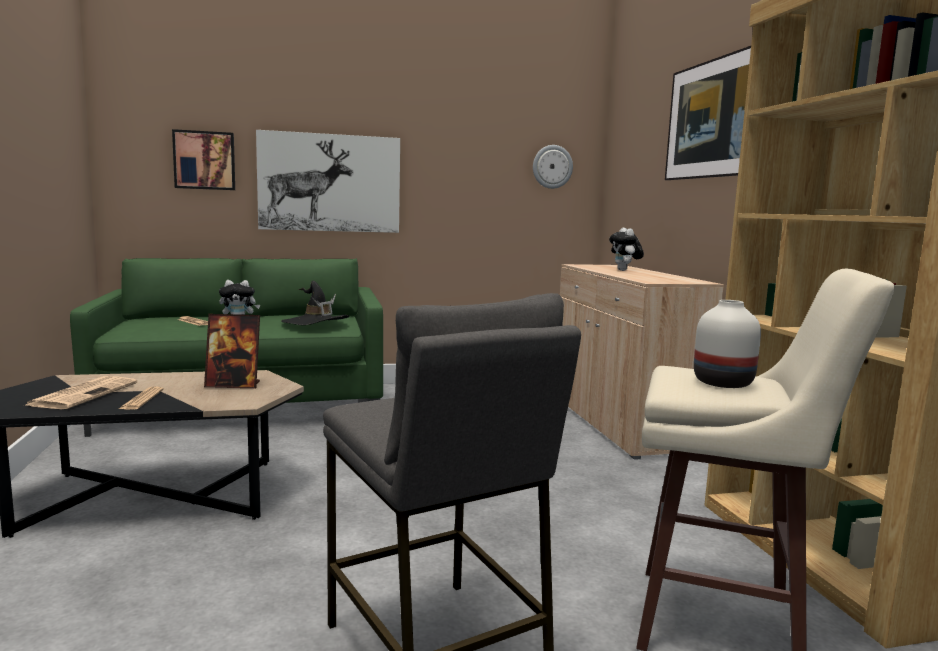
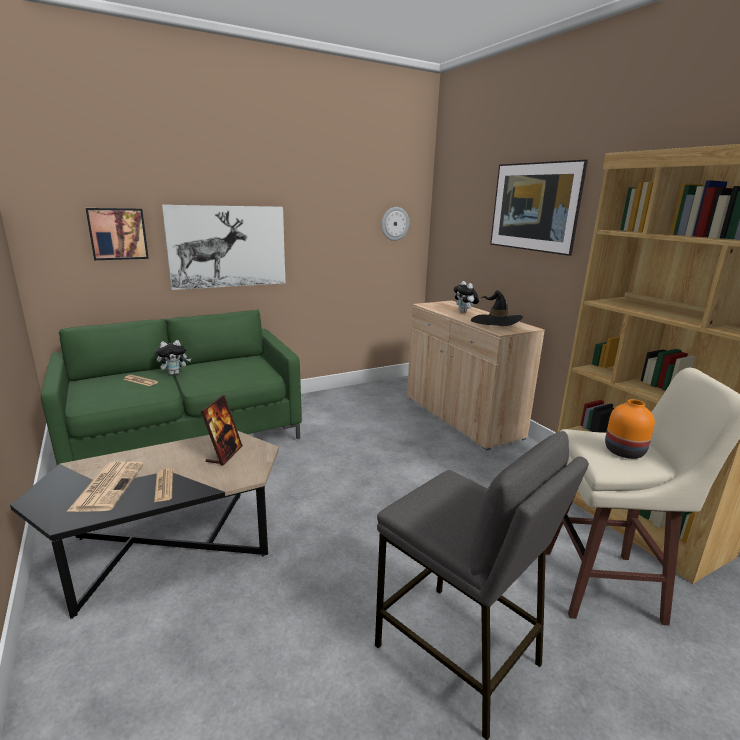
camera: 15 degrees left, 10 degrees up
picture frame [204,314,260,388] -> picture frame turned 60 degrees counterclockwise [201,395,243,466]
black hat [281,281,349,325] -> black hat moved to [471,290,523,326]
white vase [694,300,761,388] -> orange vase [605,399,655,459]

